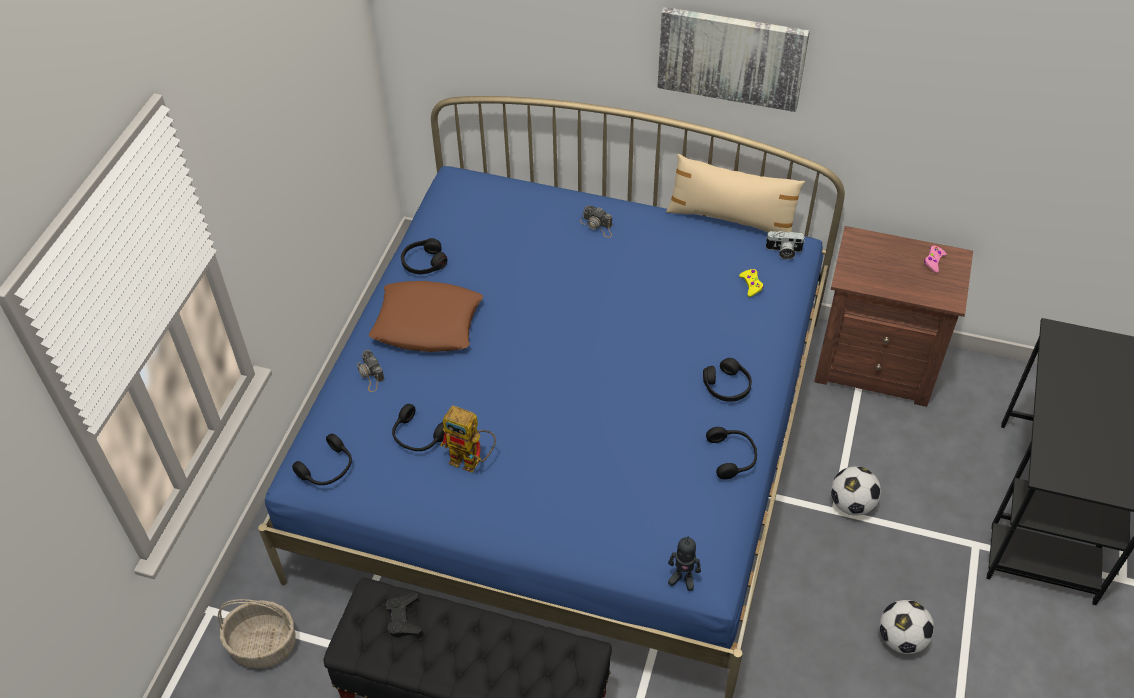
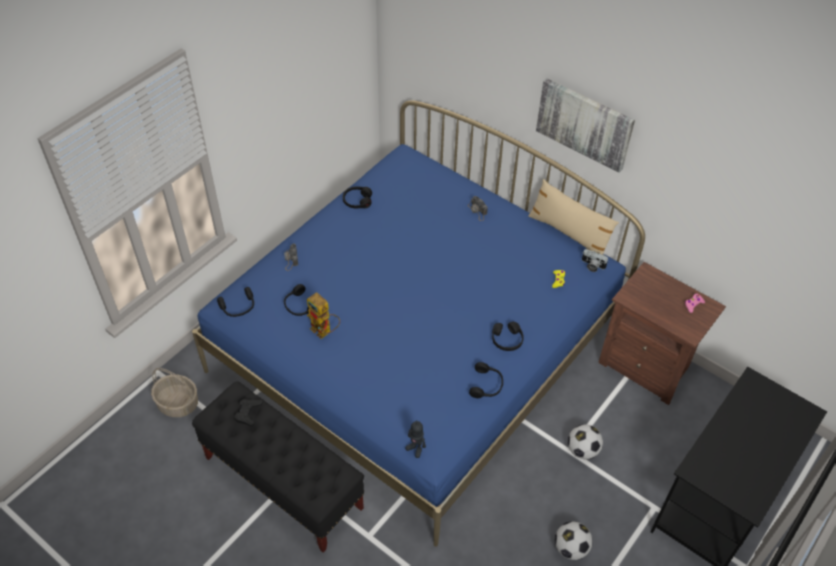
camera: 20 degrees right, 0 degrees up
brown pillow [369,281,483,352] -> none

